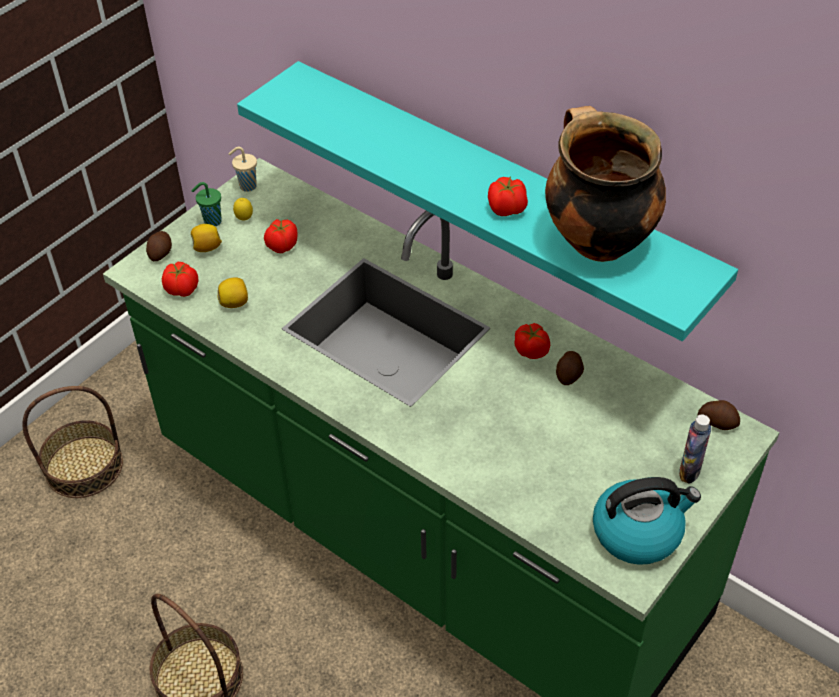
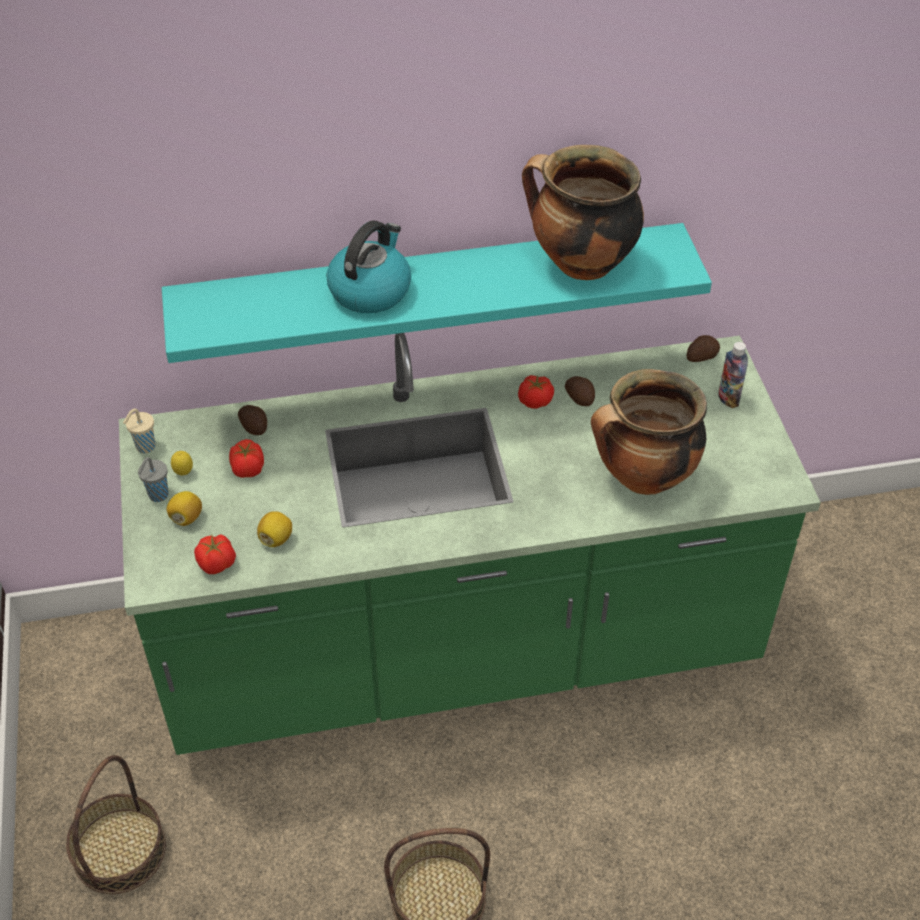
camera: 50 degrees left, 0 degrees up
potato [146,231,172,261] -> potato moved to [238,405,267,435]
green cup [191,182,222,226] -> grey cup [138,457,169,502]
tomato [488,177,528,216] -> none
kettle [593,477,701,565] -> kettle moved to [327,220,411,313]
none -> cooking pot [591,369,707,495]

